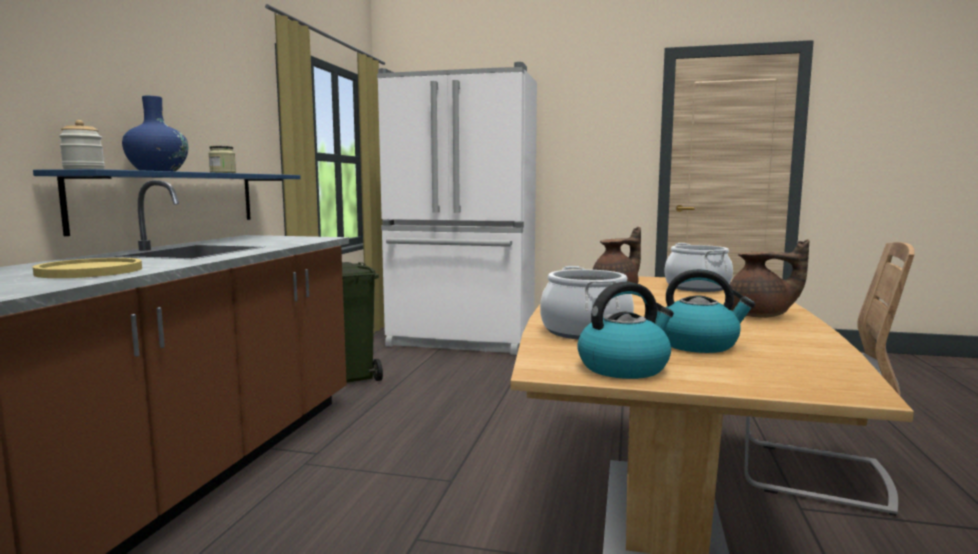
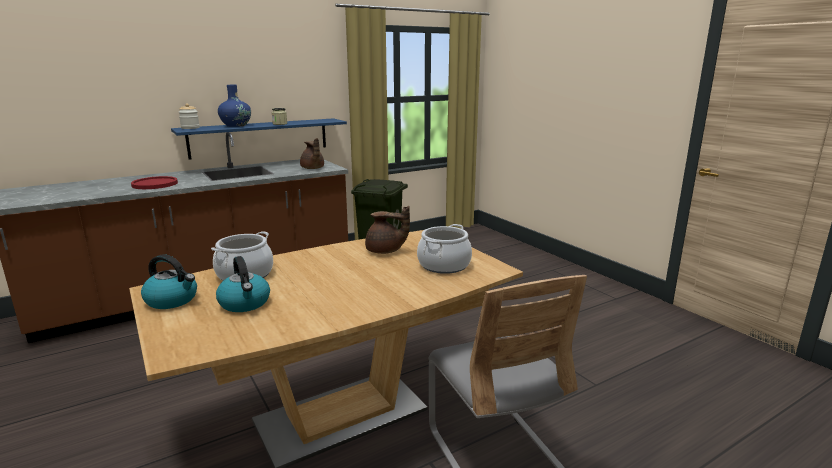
camera: 45 degrees right, 10 degrees up
yellow plate [33,258,142,278] -> red plate [131,176,178,189]
white fridge [377,62,537,355] -> none
brown teapot [730,239,809,318] -> brown teapot moved to [300,138,324,169]

